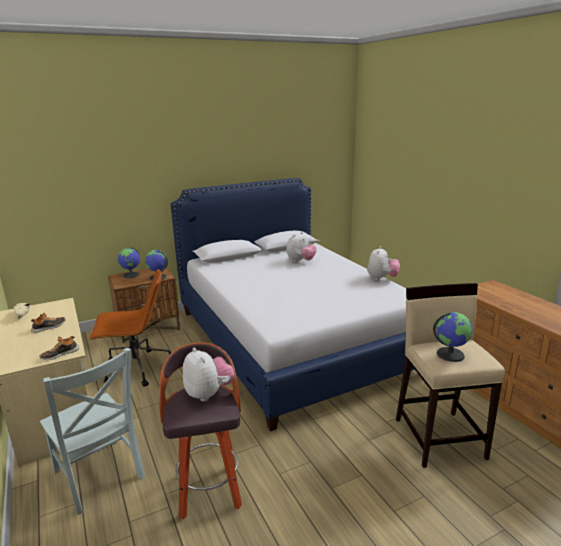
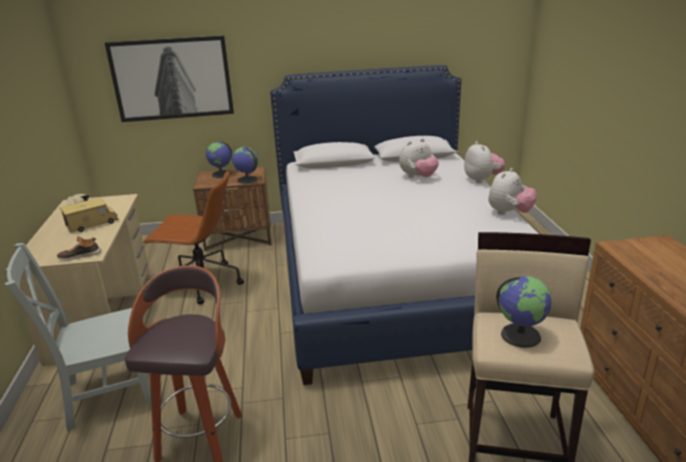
camera: 20 degrees right, 5 degrees up
shoe [31,313,66,332] -> toy truck [60,198,118,232]
grey chair [40,348,145,515] -> grey chair turned 90 degrees clockwise [5,243,151,431]
plush toy [183,347,234,402] -> plush toy moved to [464,141,505,183]
none -> picture [105,35,234,122]

